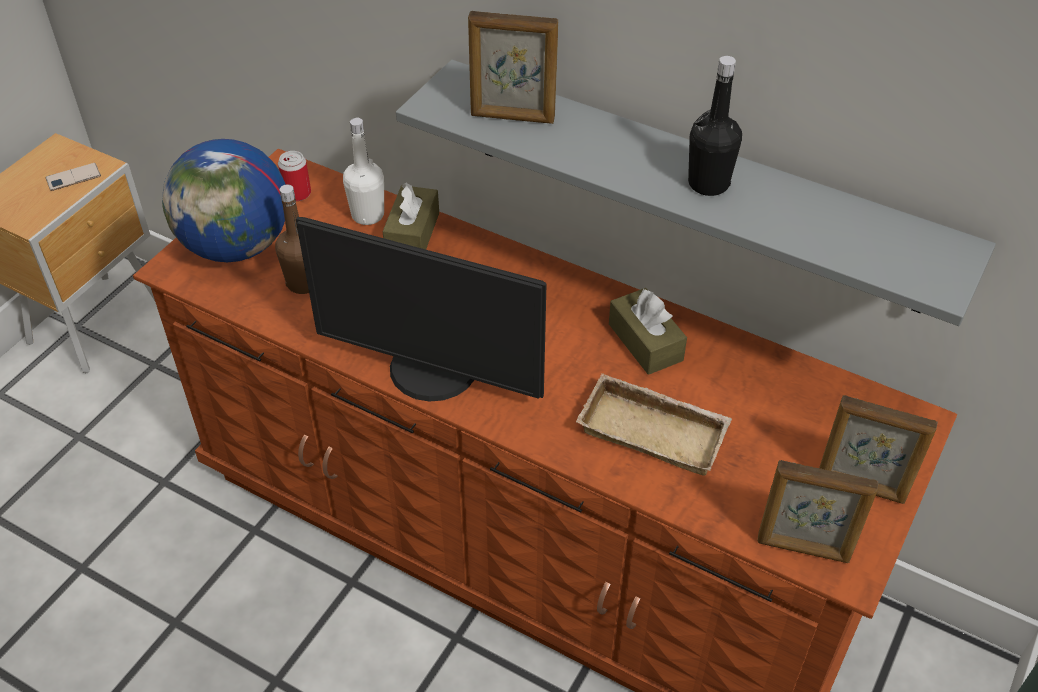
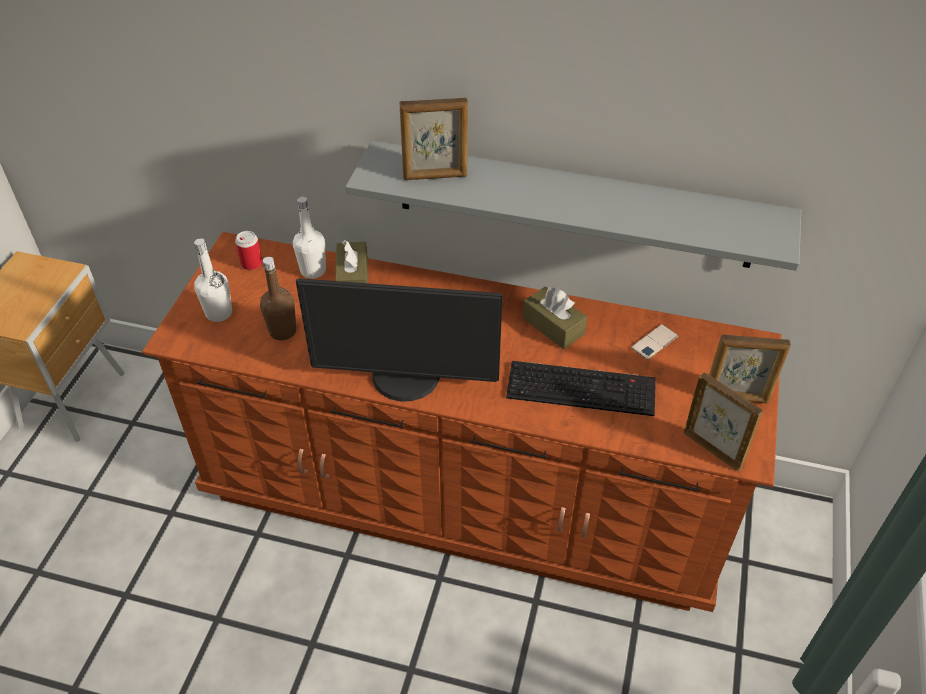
camera: 15 degrees left, 0 degrees up
phone [45,163,101,191] -> phone moved to [631,324,679,360]
globe [162,139,286,262] -> white bottle [194,238,232,322]
beige tray [576,373,732,476] -> keyboard [506,361,656,416]
black bottle [688,56,742,196] -> none
picture frame [757,460,878,563] -> picture frame turned 135 degrees counterclockwise [684,372,763,472]

